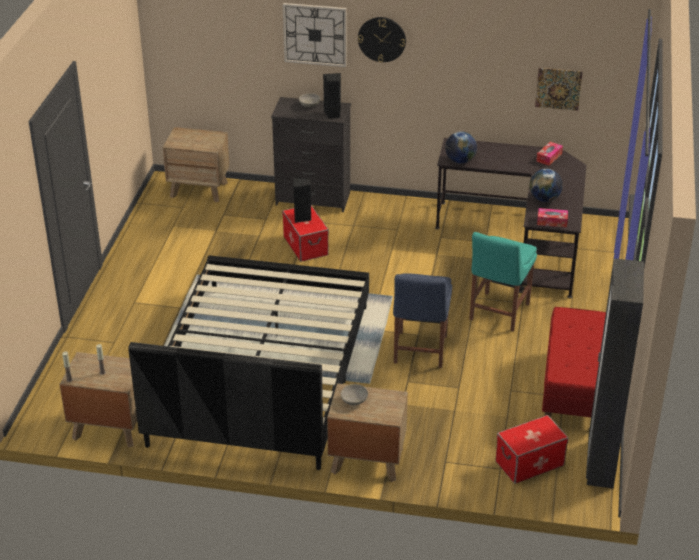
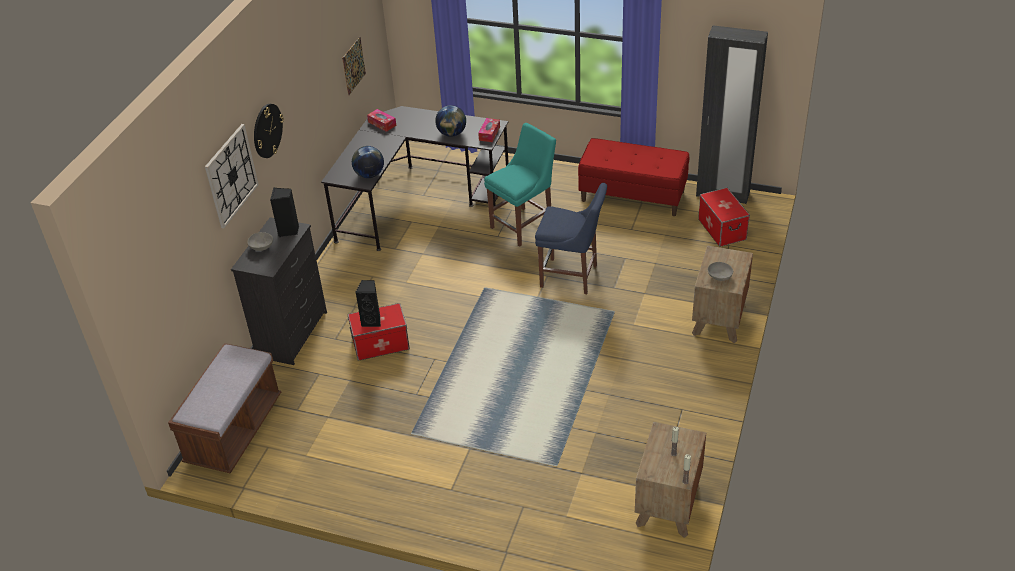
camera: 80 degrees left, 5 degrees up
black bed [128,255,369,470] -> none
brown nightstand [163,127,229,203] -> brown bench [168,343,281,473]
turquoise chair [469,232,537,331] -> turquoise chair turned 75 degrees counterclockwise [484,123,556,247]

